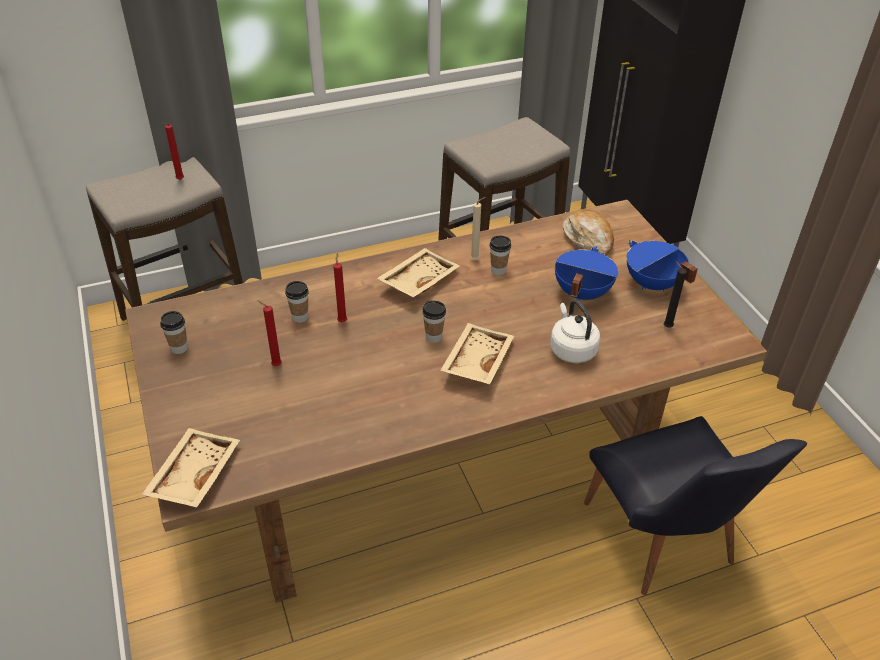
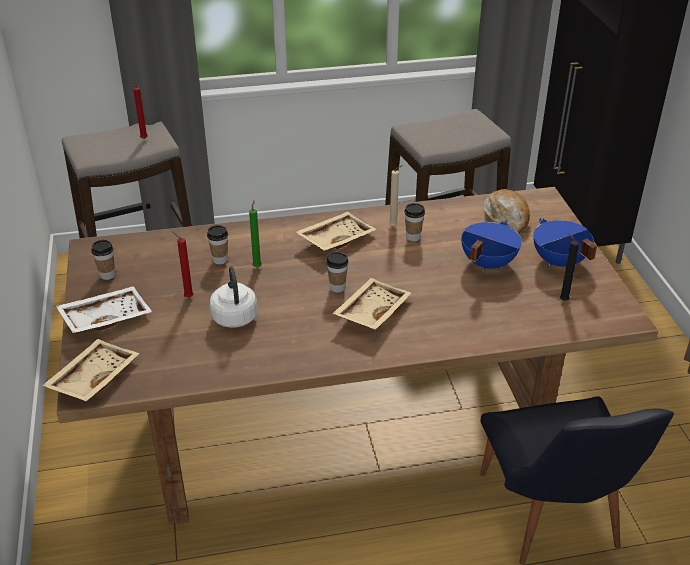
camera: 10 degrees right, 5 degrees down
red candle [333,253,347,322] -> green candle [249,200,262,268]
white kettle [550,300,600,363] -> white kettle moved to [210,266,257,328]
none -> white tray [56,286,152,333]

